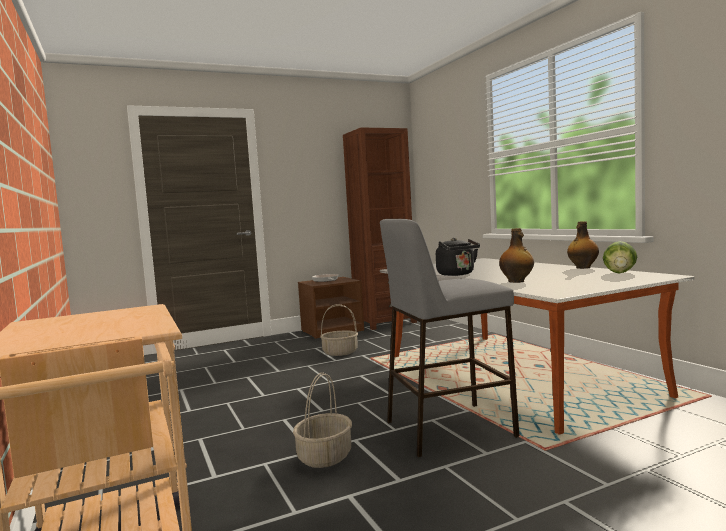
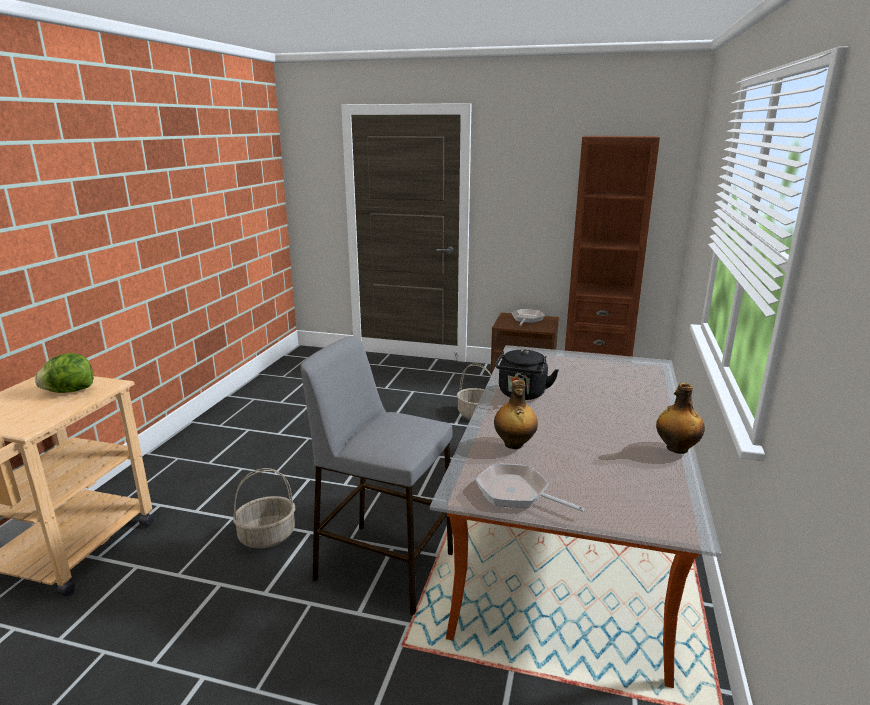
camera: 40 degrees right, 15 degrees up
lettuce [603,241,637,274] -> lettuce moved to [35,353,93,393]
none -> frying pan [475,464,585,512]

